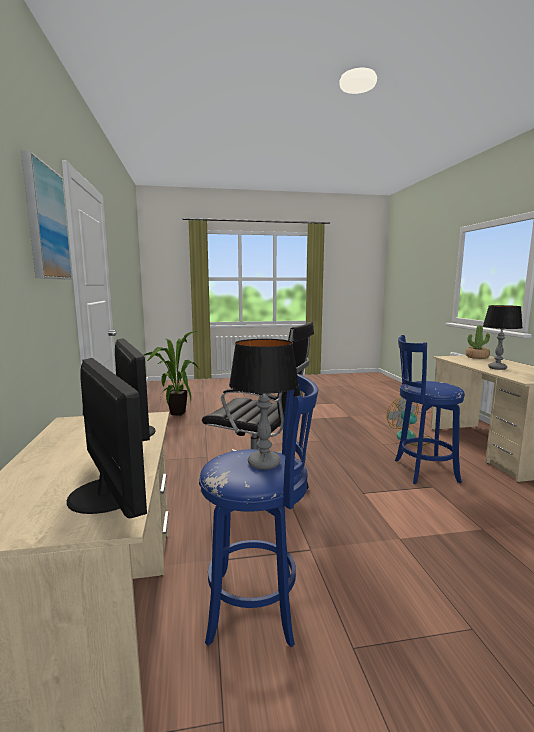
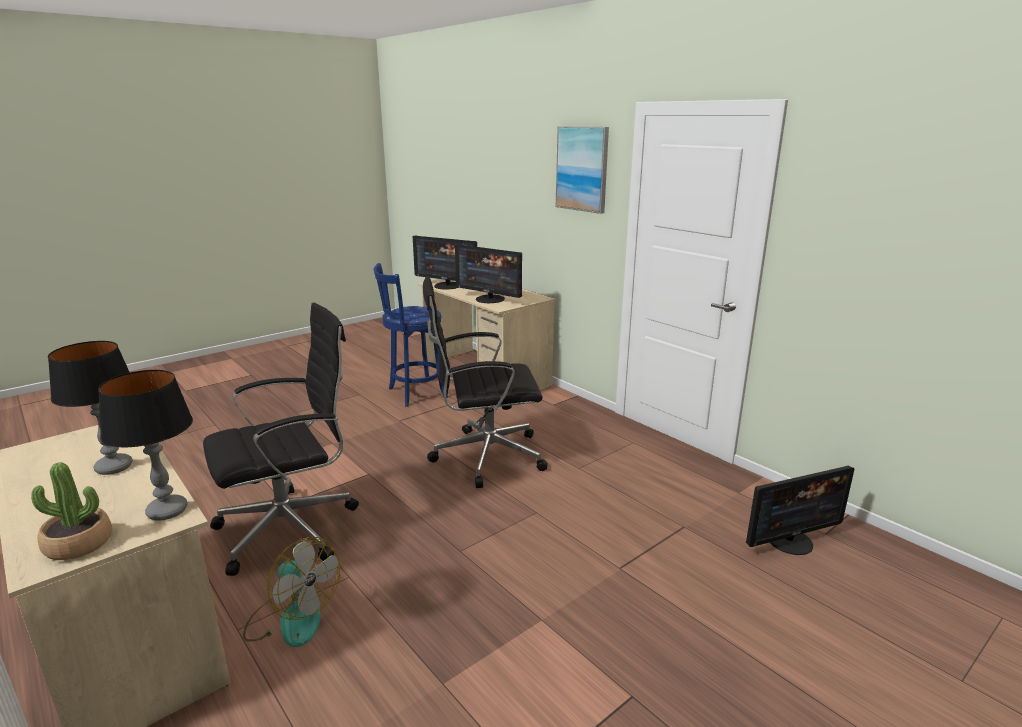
camera: 150 degrees right, 10 degrees up
potted plant [144,331,199,416] -> monitor [746,466,854,555]
table lamp [229,339,299,470] -> table lamp moved to [98,370,193,521]
blue stool [395,335,465,484] -> black office chair [203,303,359,576]

